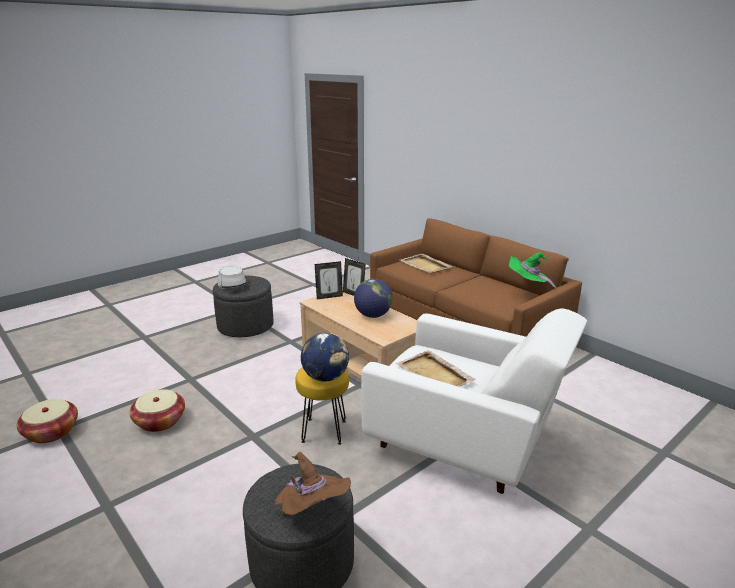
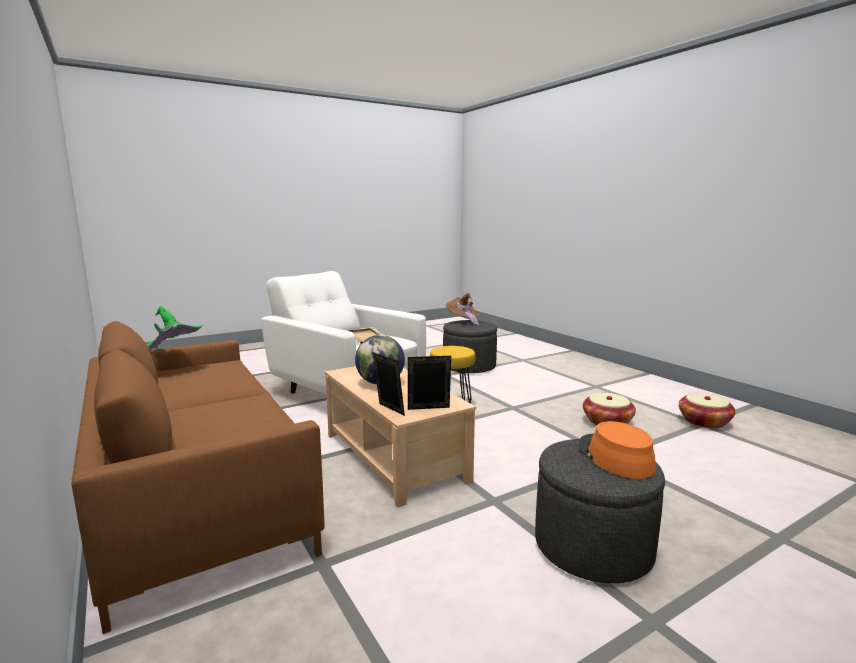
camera: 170 degrees left, 10 degrees down
grey hat [218,266,249,291] -> orange hat [578,421,656,479]
globe [301,333,349,382] -> none
beige tray [401,254,453,273] -> none

